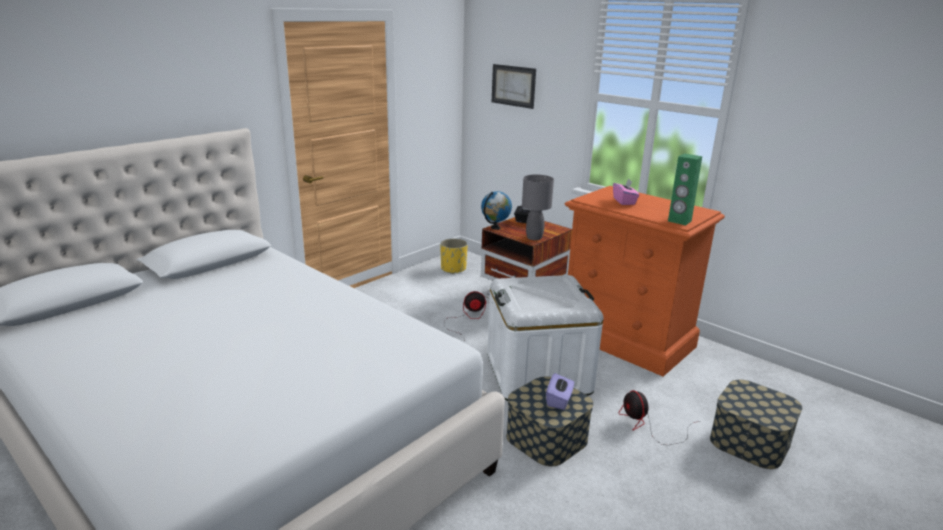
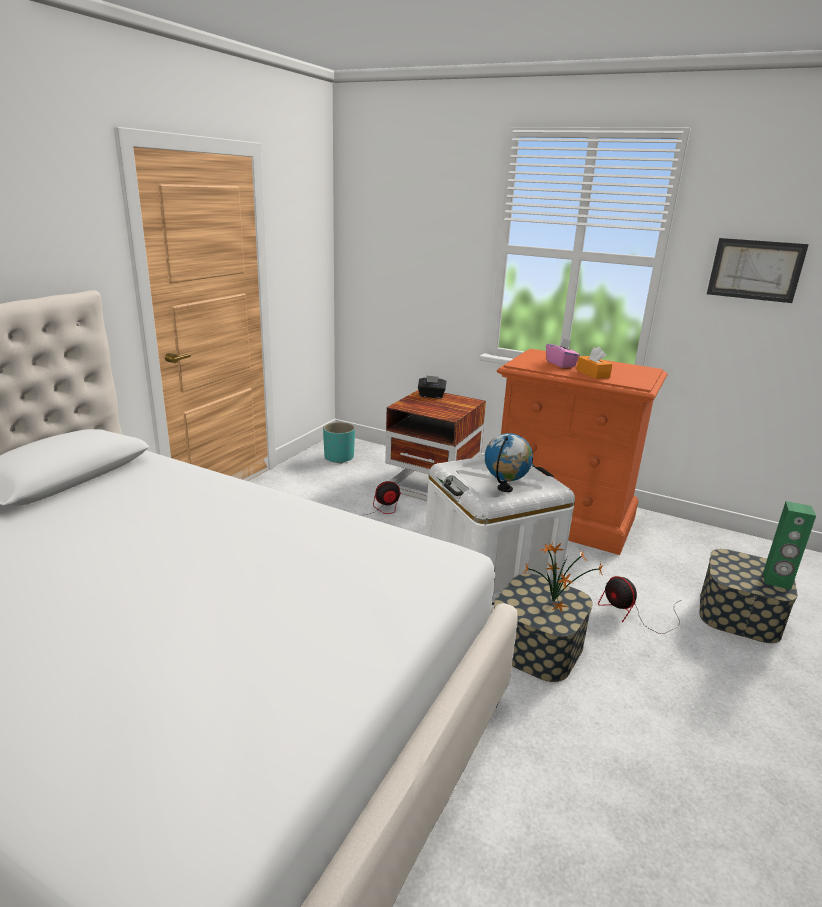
camera: 15 degrees left, 0 degrees up
yellow planter [440,238,468,274] -> turquoise planter [323,422,355,464]
globe [481,191,512,230] -> globe moved to [485,433,533,492]
picture [492,64,536,109] -> picture moved to [707,238,809,303]
grey table lamp [522,174,554,240] -> none
purple tissue box [546,373,574,410] -> potted plant [523,543,603,612]
green speaker [668,153,702,225] -> green speaker moved to [763,501,816,590]
none -> orange tissue box [576,346,612,379]

